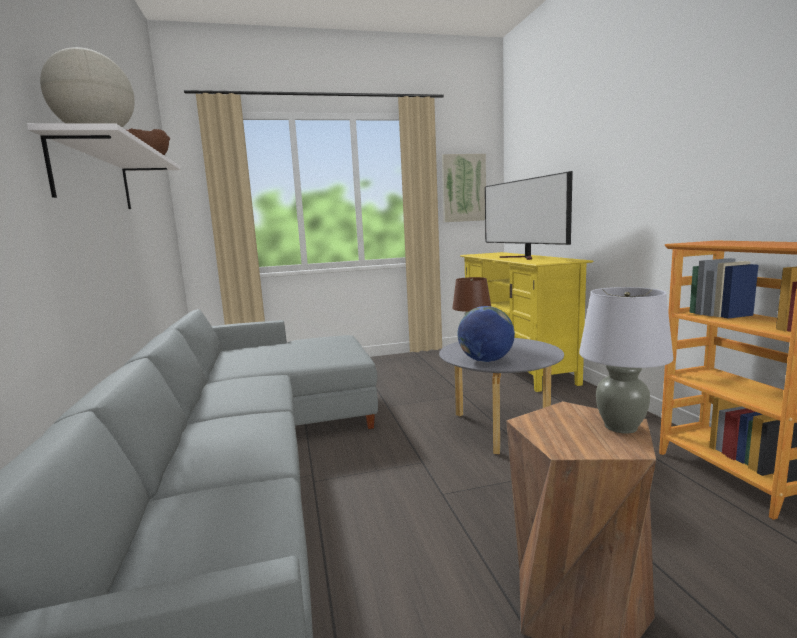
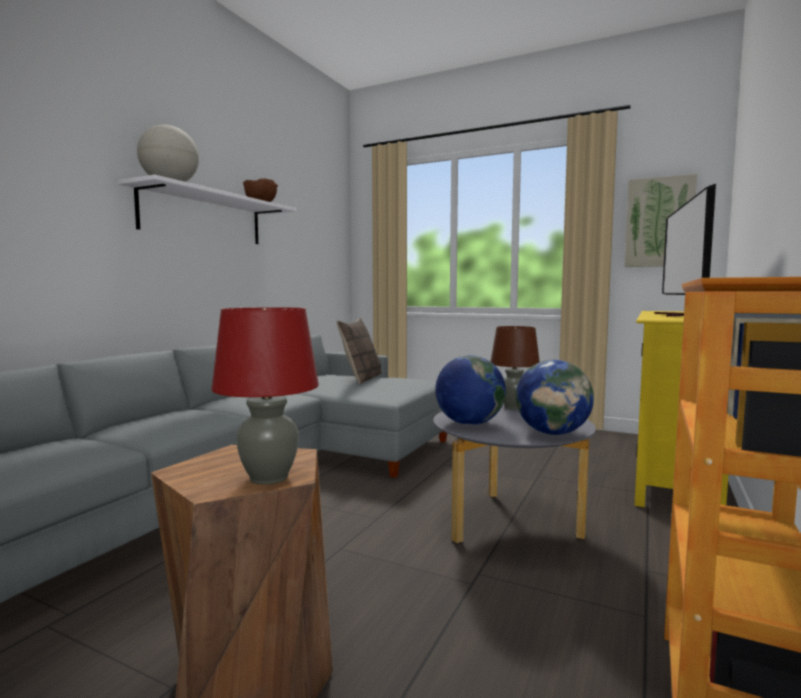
camera: 40 degrees right, 5 degrees down
grey table lamp [579,287,673,434] -> red table lamp [211,307,319,485]
none -> pillow [337,318,381,385]
none -> globe [516,360,594,435]

